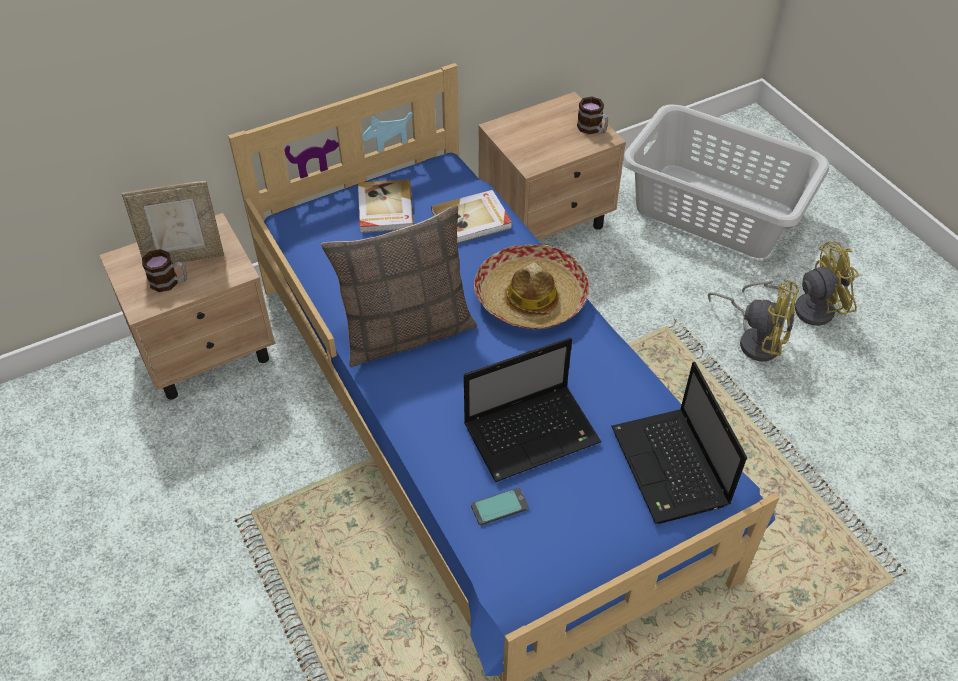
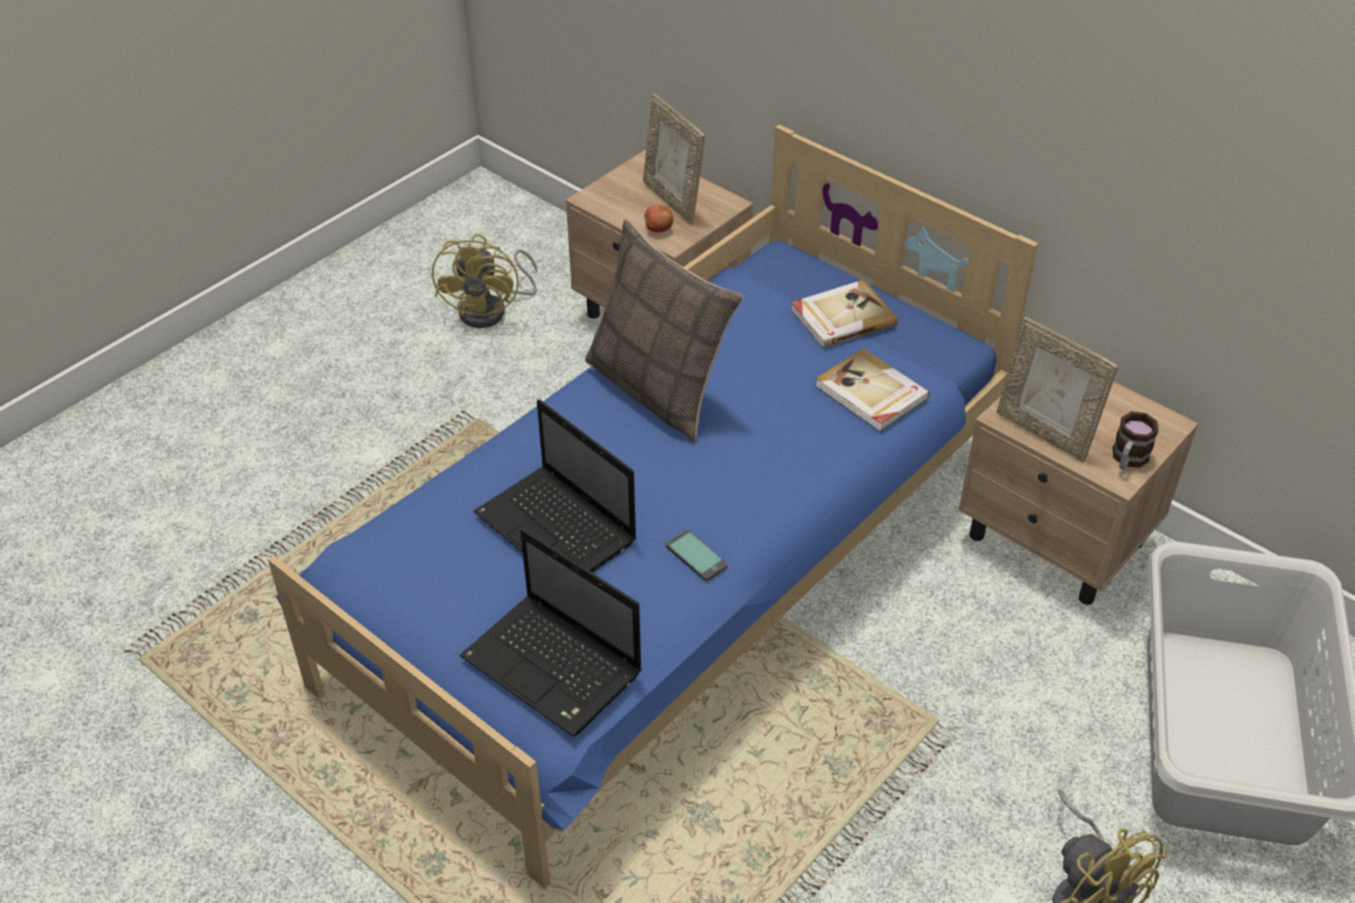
camera: 70 degrees right, 5 degrees down
mug [142,249,187,292] -> none
phone [471,488,529,525] -> phone moved to [666,530,728,581]
hat [474,244,589,329] -> none
laptop [611,362,747,524] -> laptop turned 105 degrees counterclockwise [460,529,642,737]
yellow fan [708,280,799,361] -> yellow fan moved to [432,234,537,328]
none -> apple [644,205,673,232]
none -> picture frame [997,317,1118,462]

